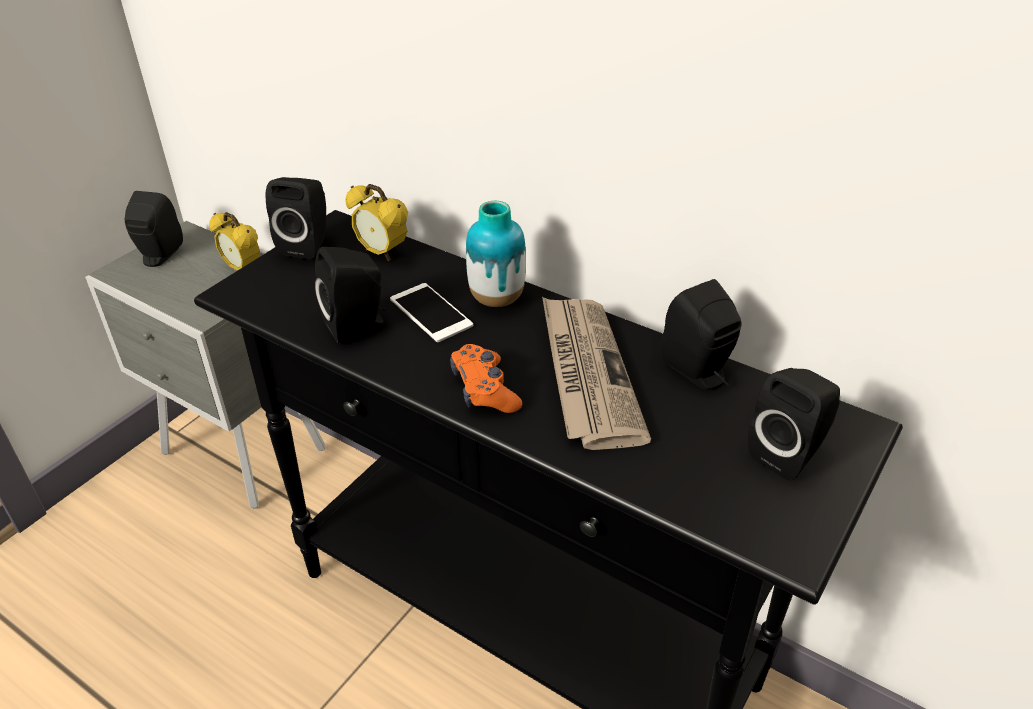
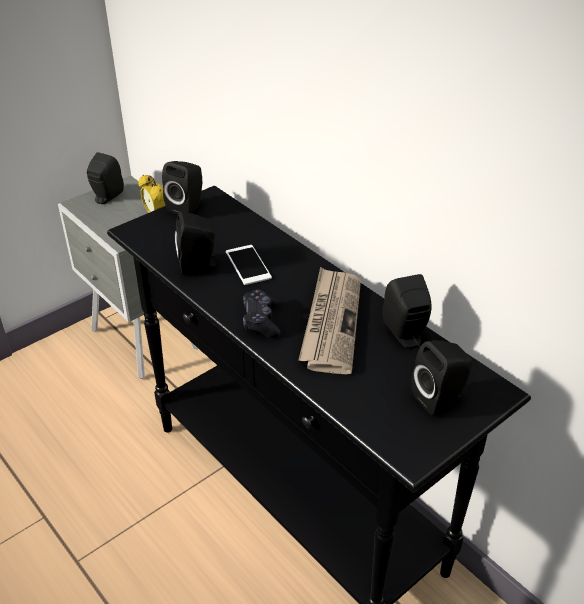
camera: 15 degrees right, 0 degrees up
alarm clock [345,184,408,261] -> none
orange game controller [450,344,522,413] -> black game controller [243,289,281,338]
vase [466,201,526,307] -> none

